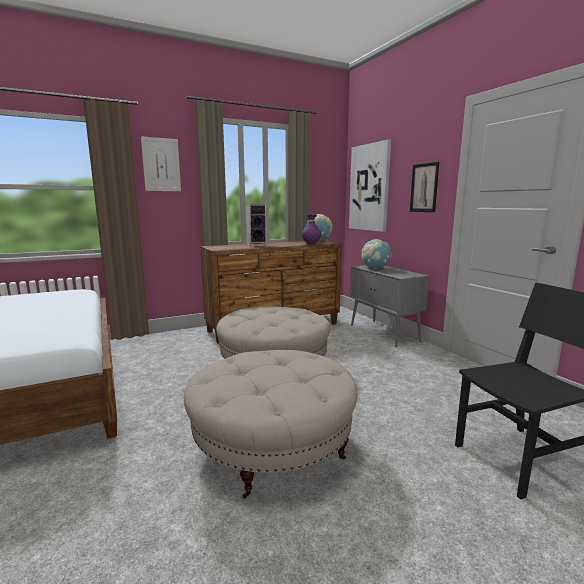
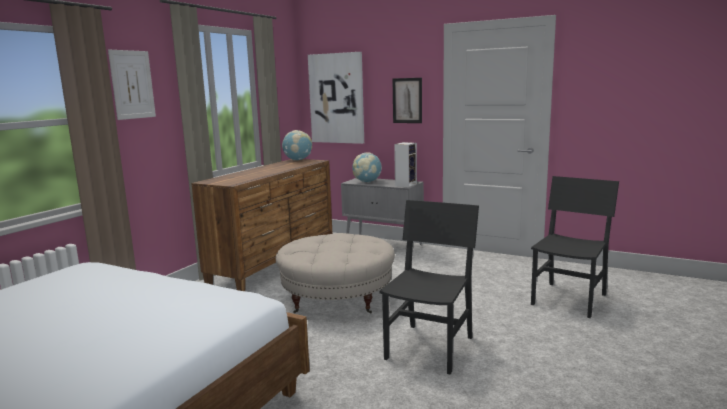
camera: 35 degrees left, 0 degrees up
beige ottoman [184,350,358,498] -> black chair [379,200,479,375]
speaker [246,204,267,246] -> speaker moved to [394,142,417,187]
purple vase [302,214,321,244] -> none

